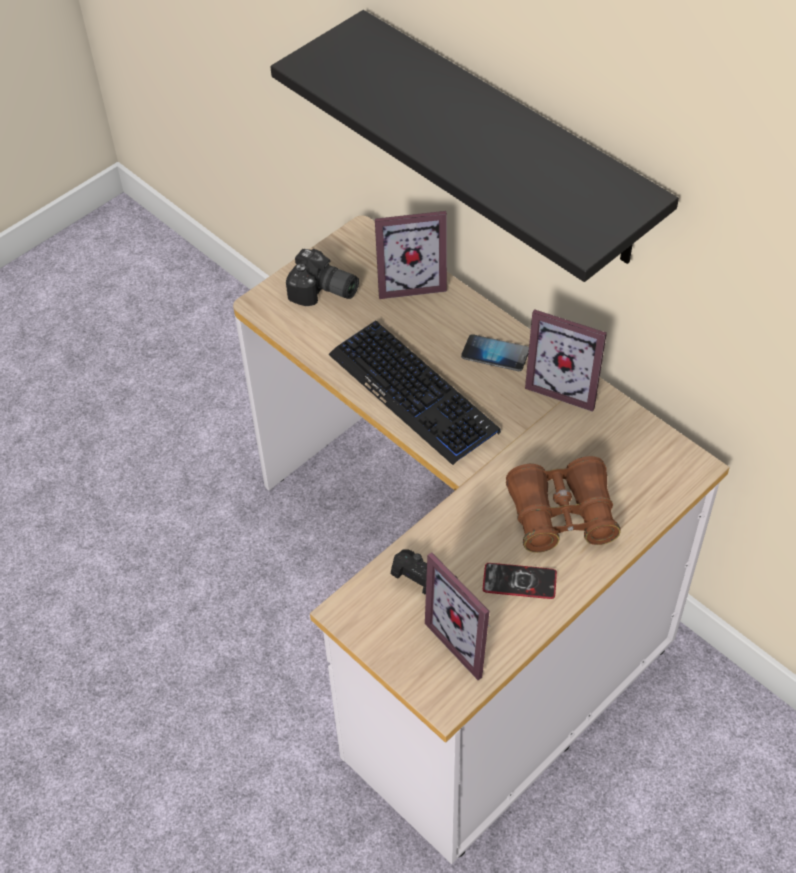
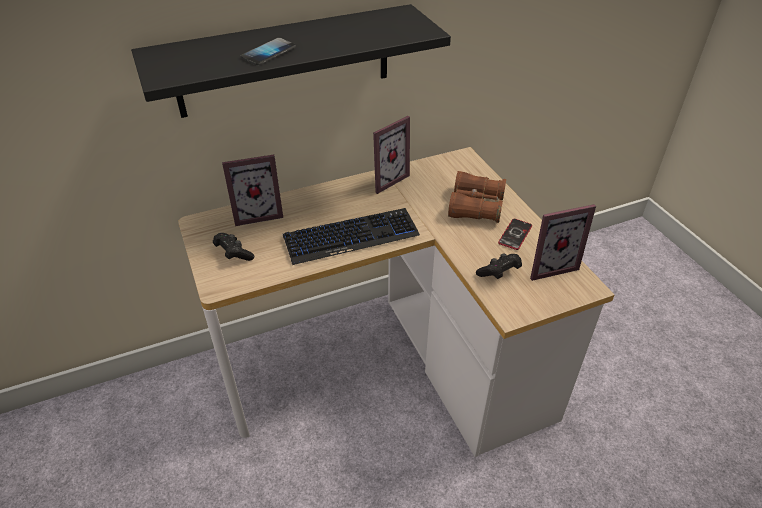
camera: 70 degrees left, 10 degrees down
camera [286,249,359,306] -> black game controller [213,233,254,261]
picture frame [375,211,447,299] -> picture frame turned 60 degrees clockwise [222,155,283,226]
phone [461,334,529,371] -> phone moved to [241,38,296,66]

